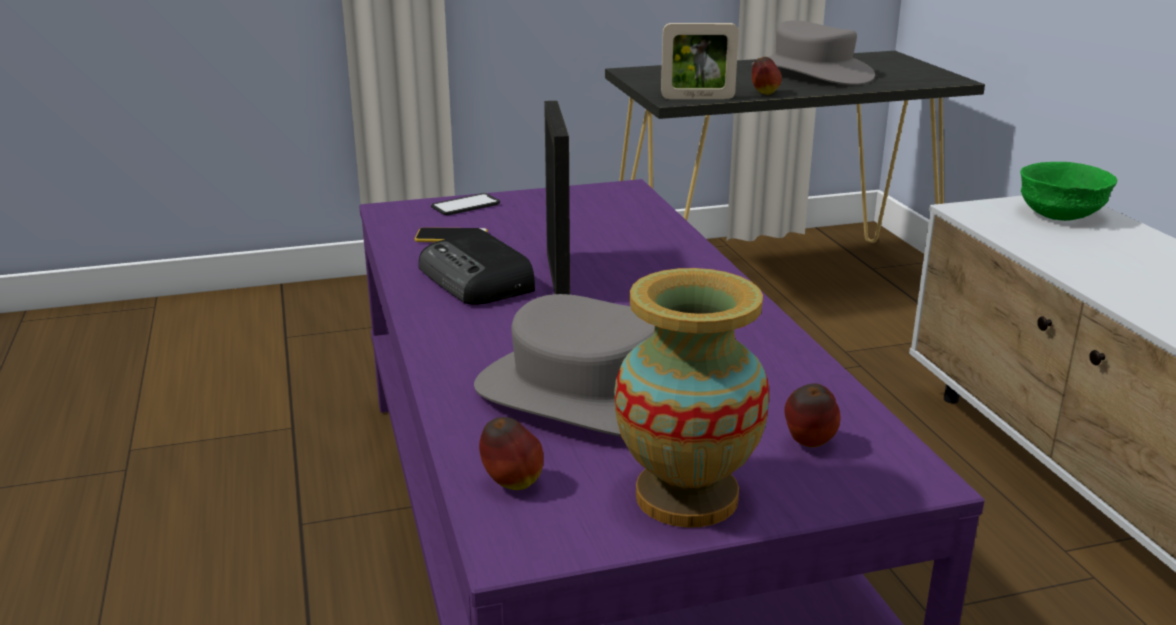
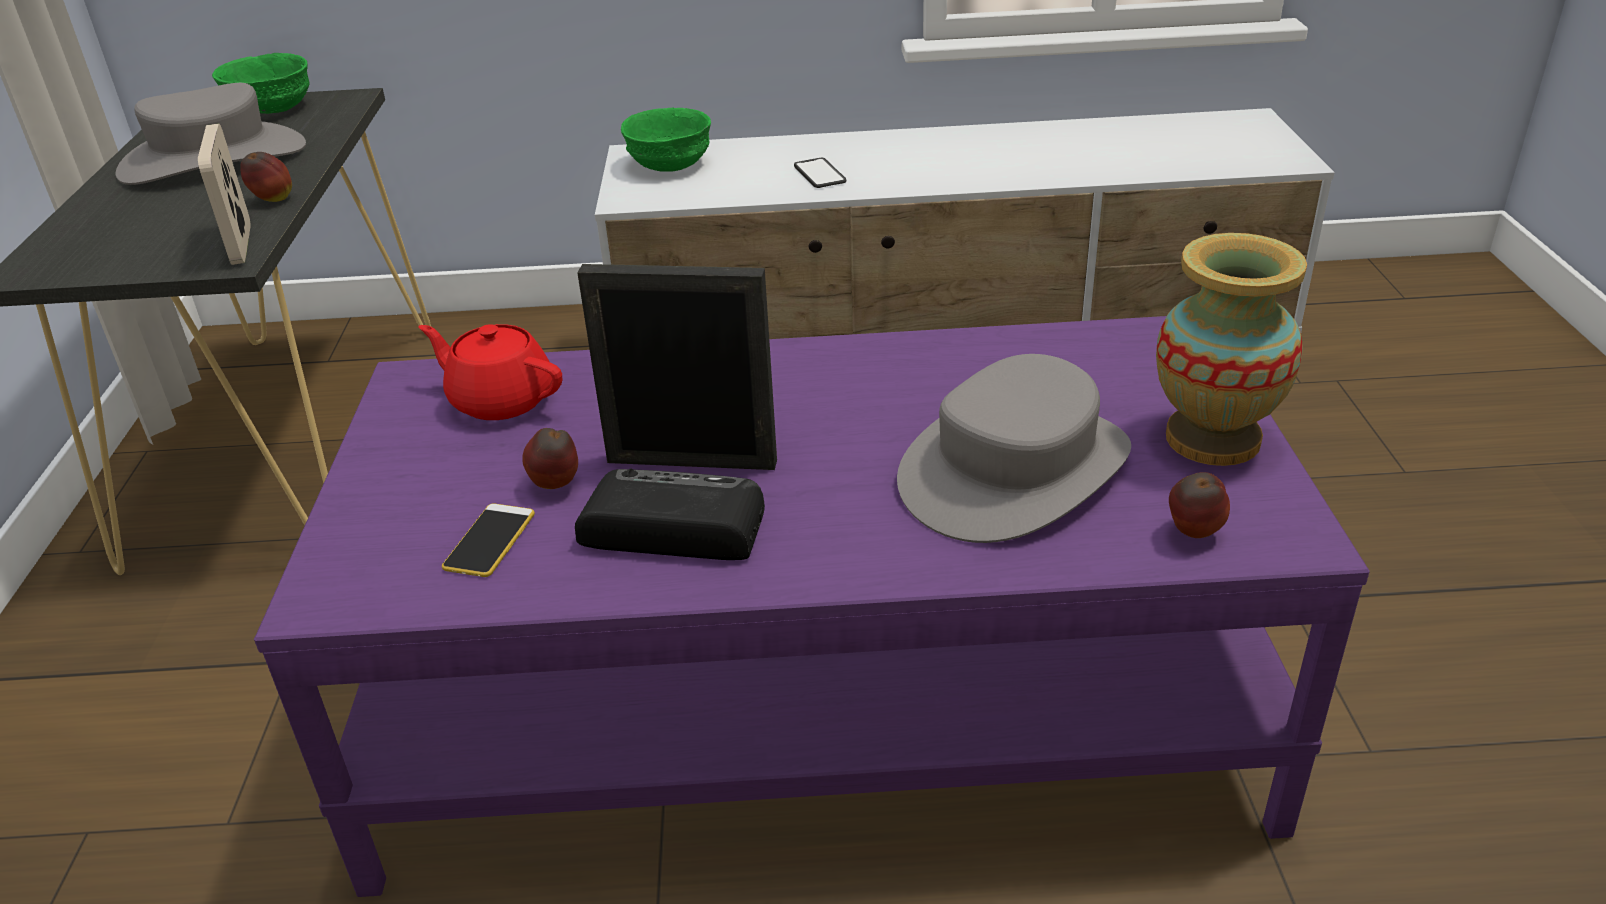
camera: 75 degrees left, 10 degrees up
radio [419,229,535,305] -> radio turned 150 degrees counterclockwise [575,468,765,560]
phone [431,193,500,215] -> phone moved to [794,158,846,188]
picture frame [661,23,739,99] -> picture frame turned 150 degrees clockwise [198,124,251,265]
apple [784,383,840,447] -> apple moved to [522,428,578,489]
none -> green bowl [212,53,309,114]
none -> red teapot [419,324,562,420]

